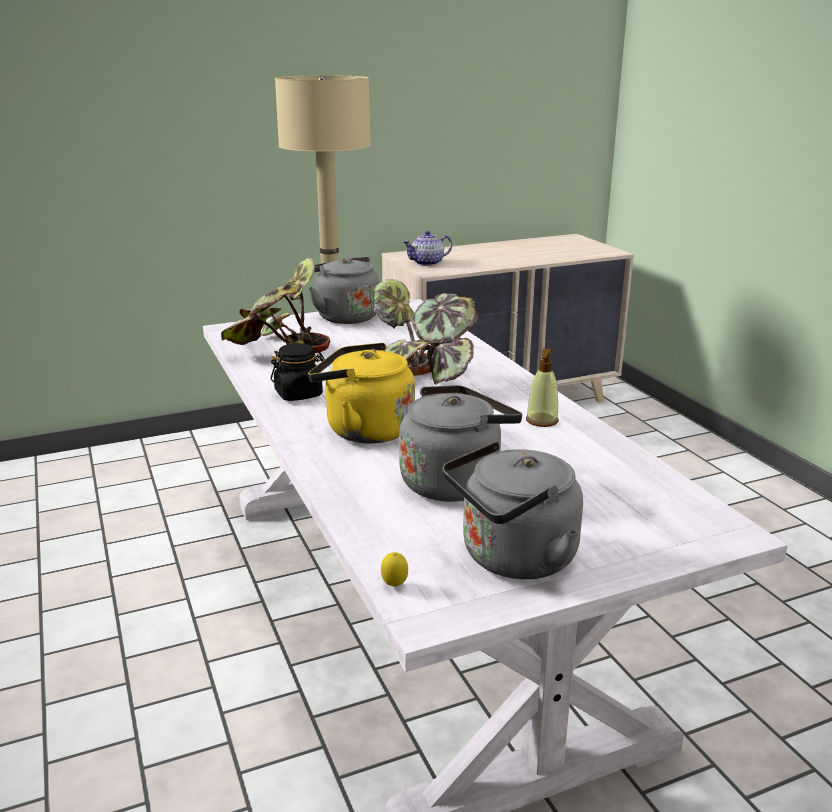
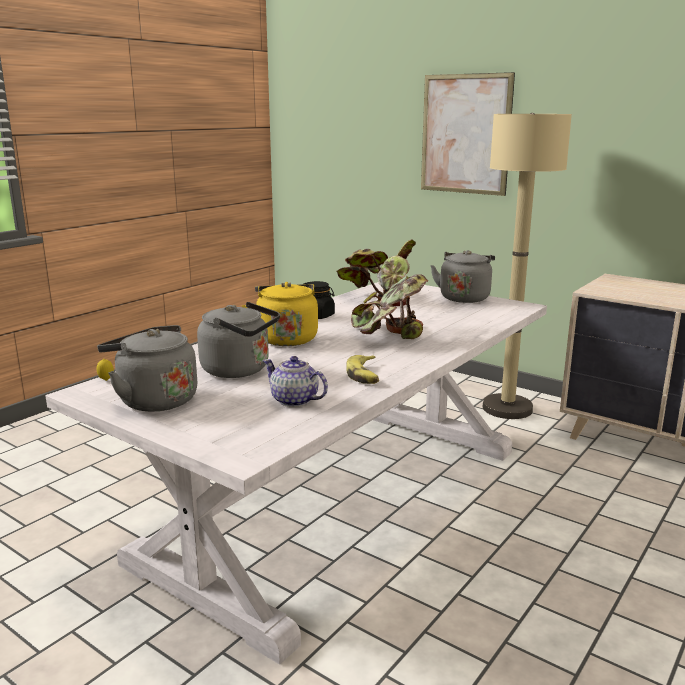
camera: 60 degrees right, 5 degrees down
teapot [402,231,452,266] -> teapot moved to [263,356,328,407]
soap dispenser [526,348,559,427] -> banana [346,355,379,384]
none -> picture [421,72,515,196]

